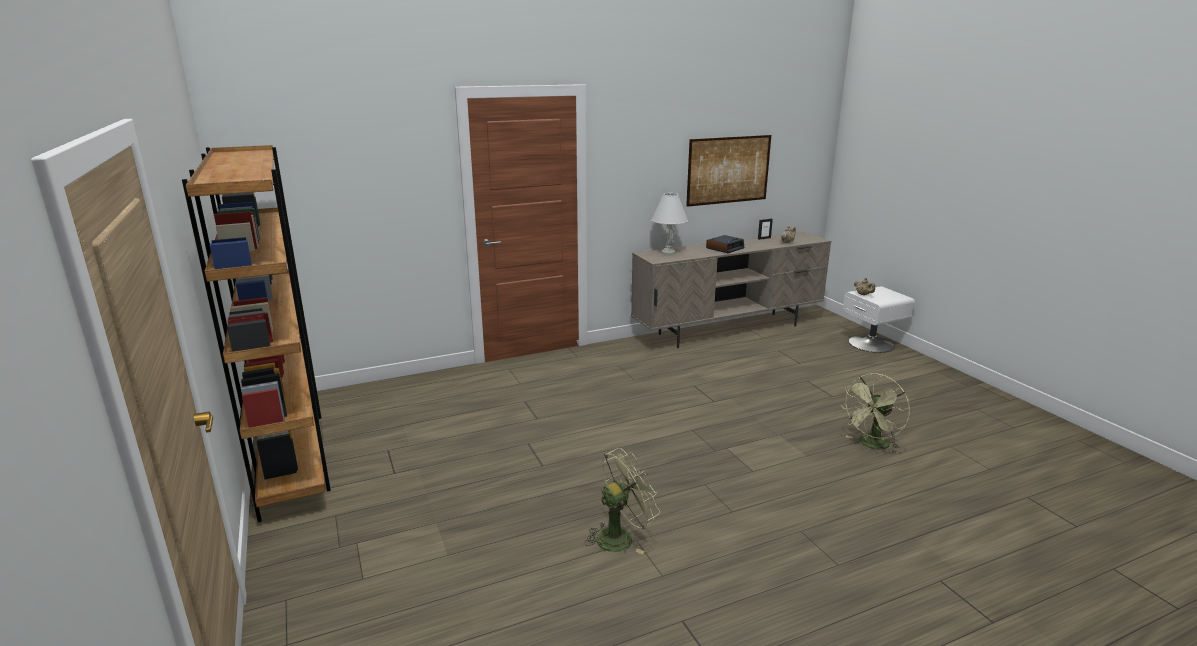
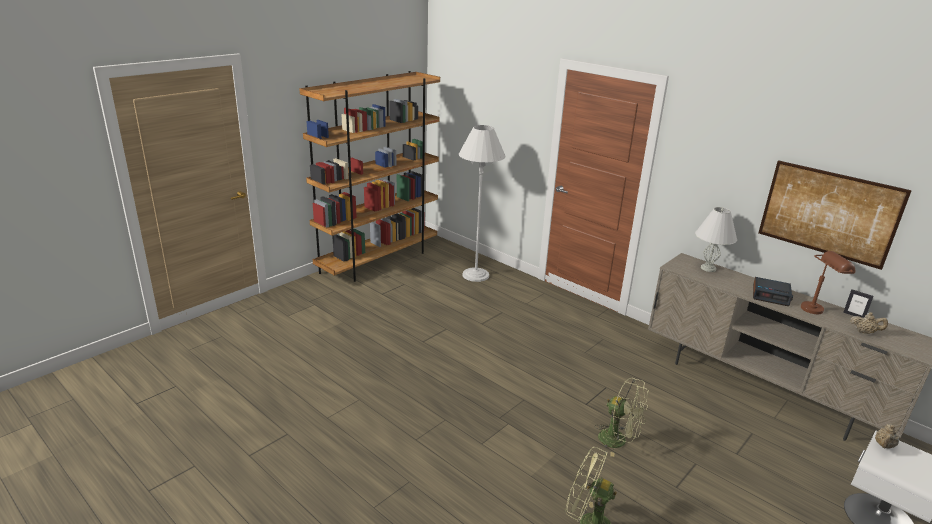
camera: 65 degrees right, 5 degrees up
green fan [584,448,660,554] -> green fan moved to [594,378,649,457]
none -> white floor lamp [459,125,506,282]
none -> brown table lamp [801,251,855,314]

